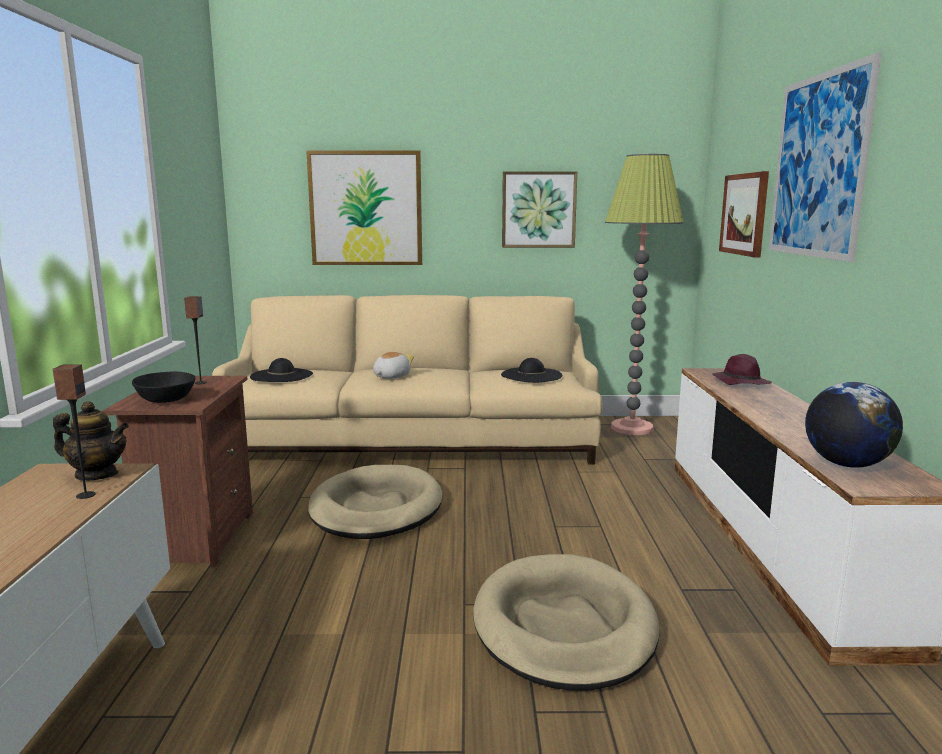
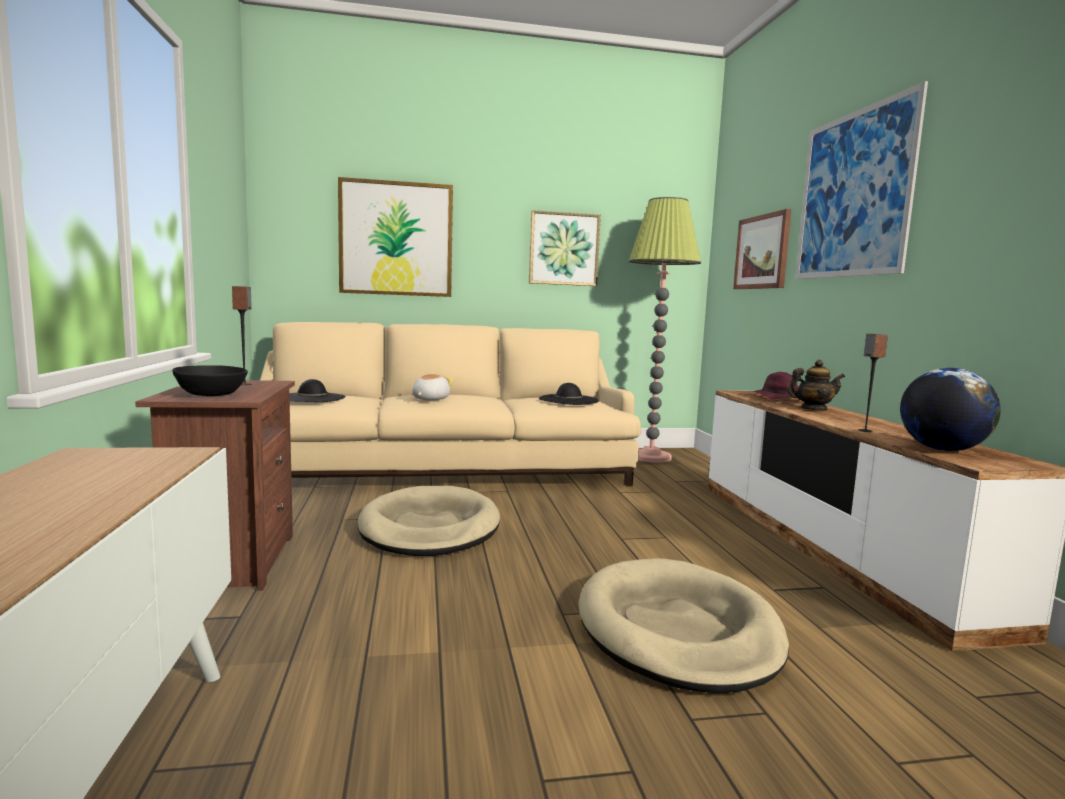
camera: 10 degrees left, 5 degrees down
speaker [52,364,96,499] -> speaker moved to [859,334,888,432]
teapot [53,401,129,481] -> teapot moved to [788,360,845,410]

